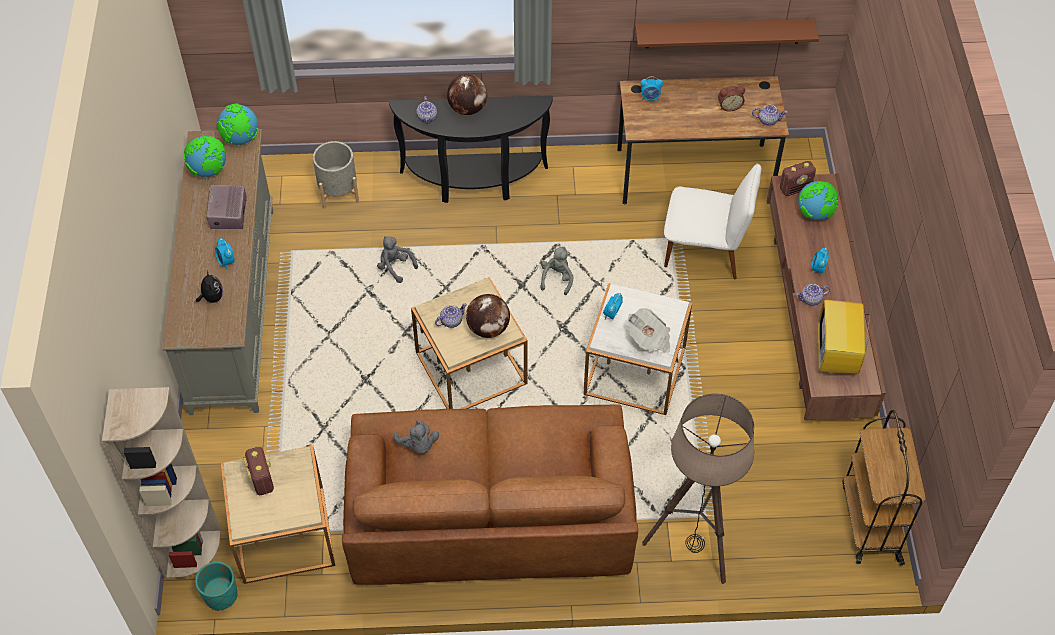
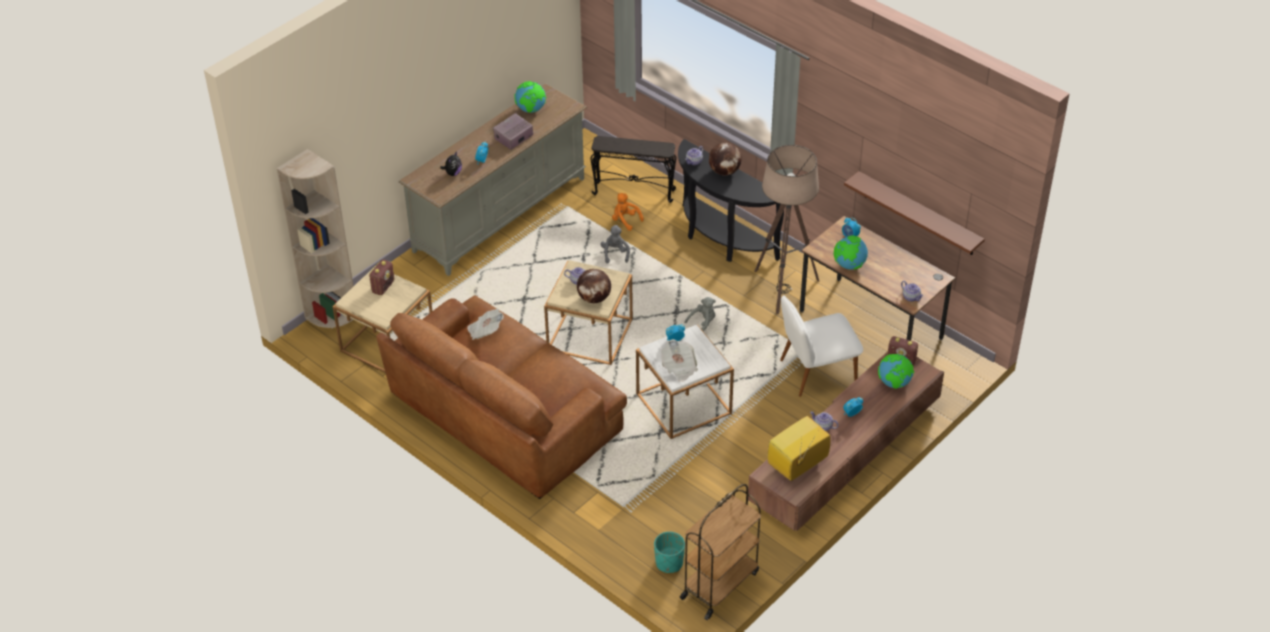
camera: 45 degrees right, 10 degrees down
turquoise planter [195,562,238,611] -> turquoise planter moved to [654,532,685,573]
globe [217,103,258,145] -> globe moved to [834,236,868,270]
grey planter [313,141,359,209] -> black side table [590,136,677,203]
grey plush toy [394,420,439,454] -> newspaper [467,309,504,340]
floor lamp [642,394,754,584] -> floor lamp moved to [754,145,819,314]
white chair [664,163,761,279] -> white chair turned 105 degrees clockwise [780,295,863,397]
alarm clock [718,86,745,112] -> none
none -> orange plush toy [612,193,644,231]

